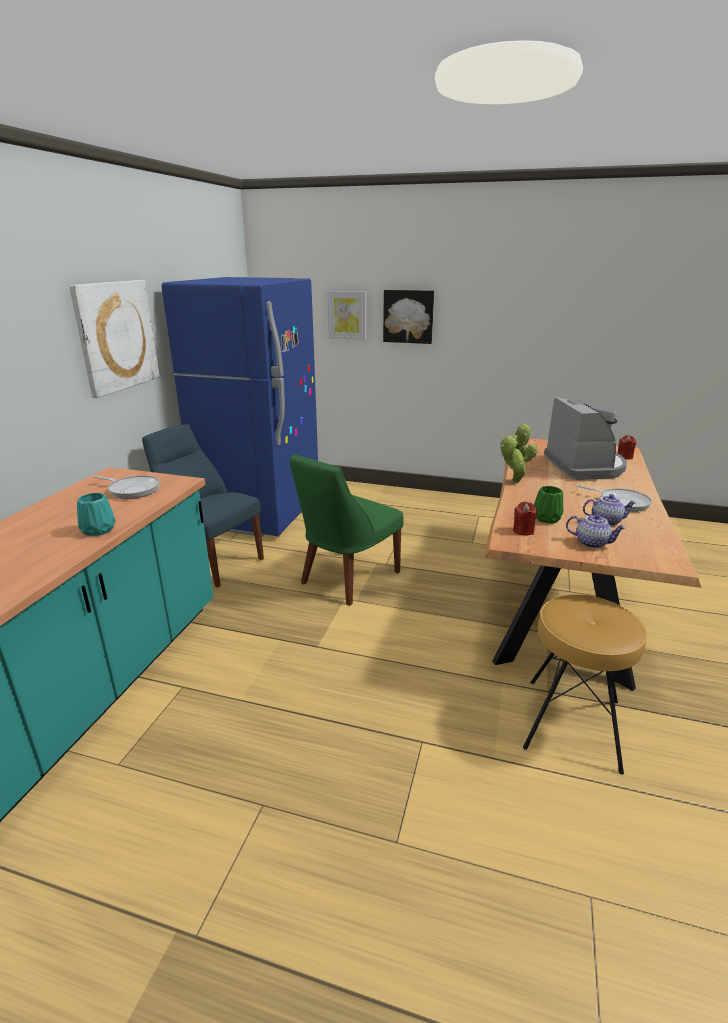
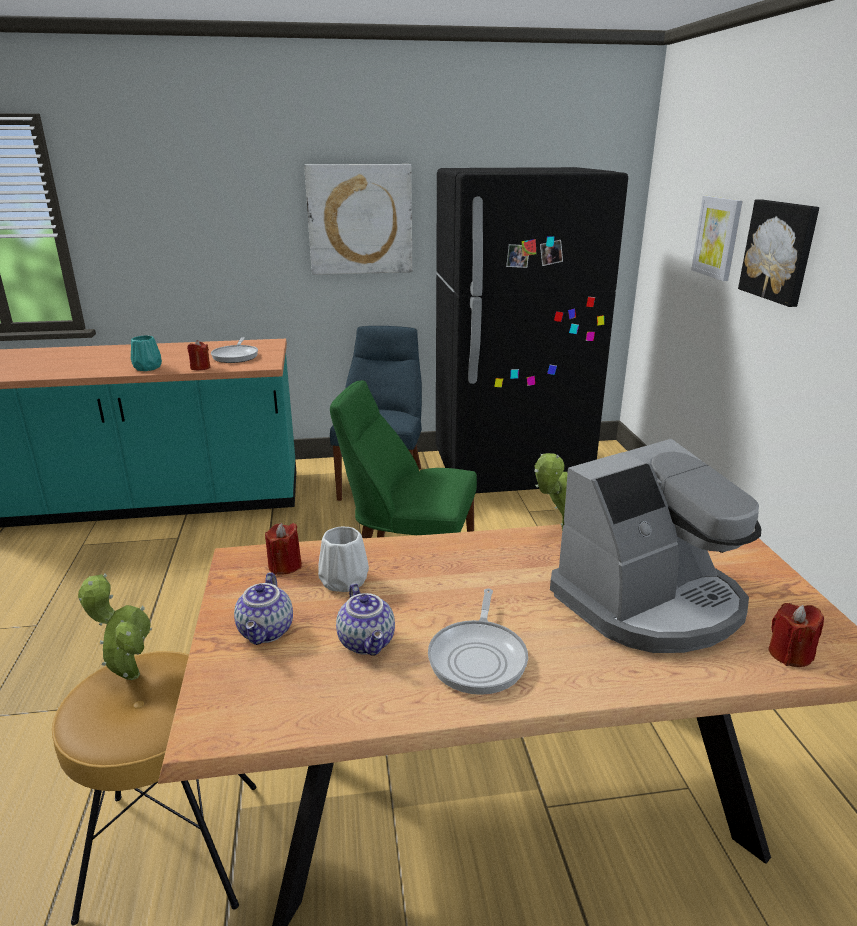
camera: 65 degrees right, 0 degrees up
blue fridge [162,277,318,537] -> black fridge [436,167,628,493]
potted plant [500,436,538,483] -> potted plant moved to [78,574,152,680]
green vase [534,486,564,524] -> white vase [318,526,369,592]
none -> red candle [187,340,210,370]

